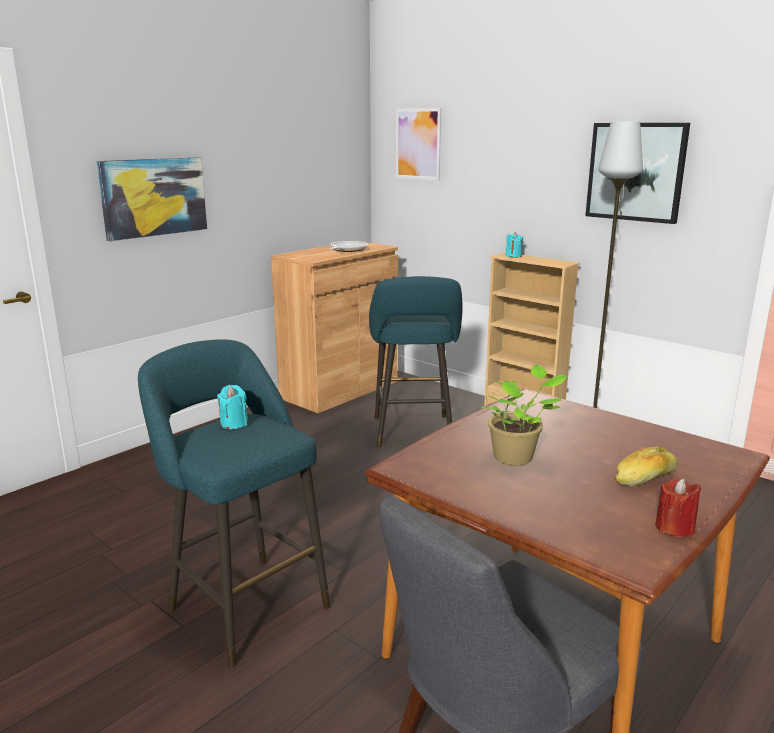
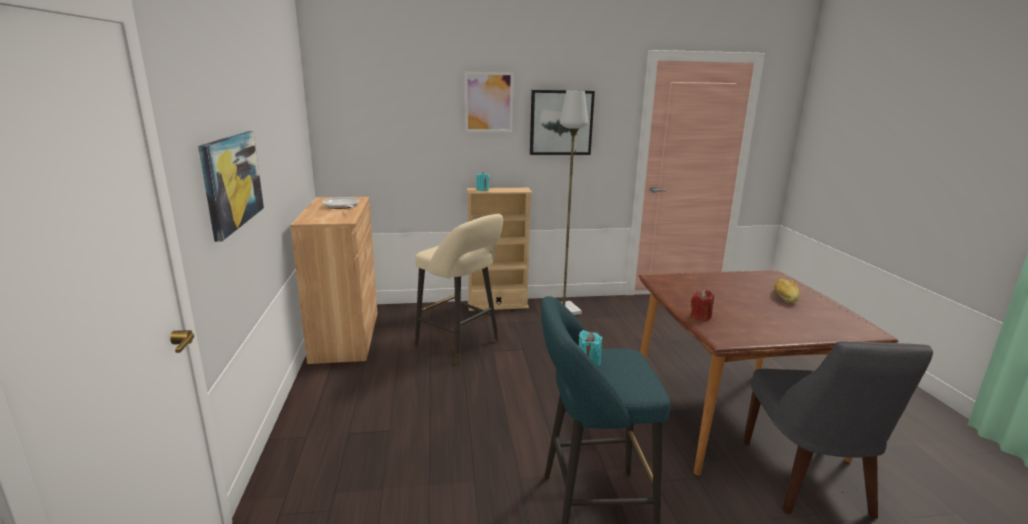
camera: 50 degrees left, 0 degrees up
turquoise stool [369,276,463,447] -> beige stool [415,214,503,364]
picture [396,108,442,180] -> picture moved to [465,72,513,132]
potted plant [481,364,568,466] -> none
red candle [655,478,701,537] -> red candle moved to [691,290,714,321]

